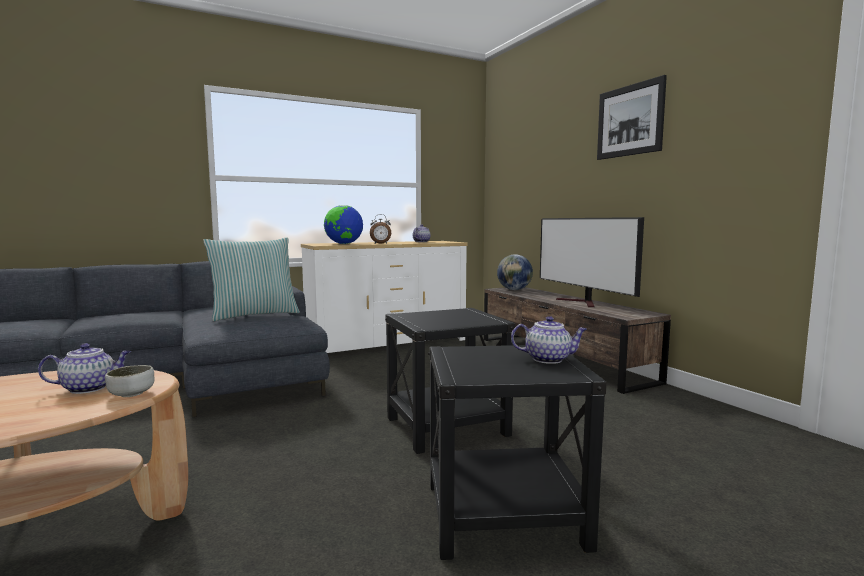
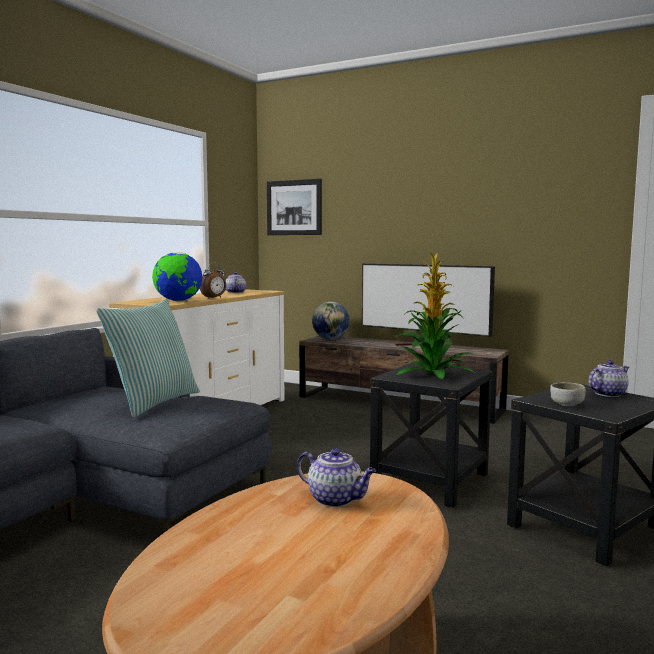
camera: 35 degrees left, 0 degrees up
teapot [38,343,131,394] -> teapot turned 90 degrees clockwise [297,448,376,507]
bowl [105,365,154,397] -> bowl moved to [550,382,586,406]
picture [597,75,667,160] -> picture moved to [267,179,322,235]
none -> potted plant [395,253,474,379]

